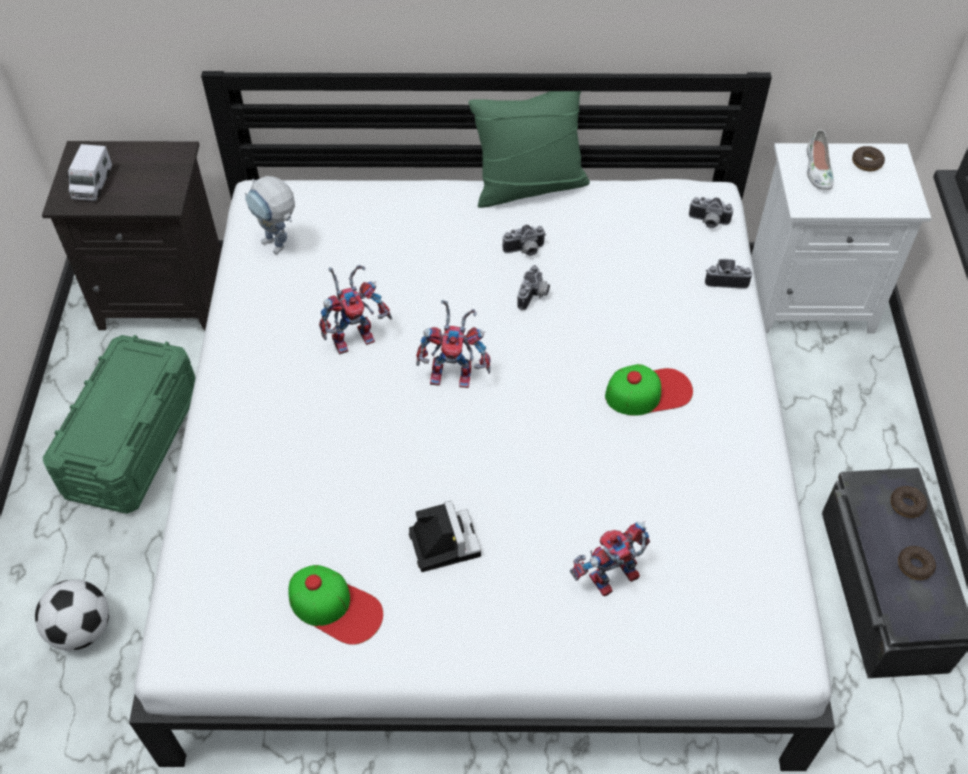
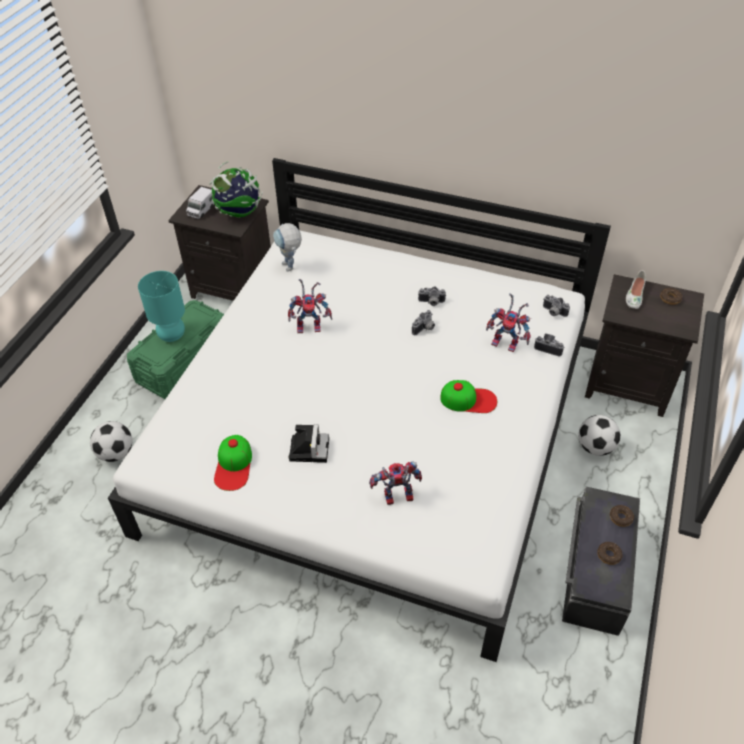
camera: 20 degrees right, 5 degrees down
cap [288,565,383,645] -> cap turned 45 degrees clockwise [214,435,252,491]
toy robot [416,300,491,388] -> toy robot moved to [486,293,531,352]
green pillow [468,91,590,208] -> none
white nightstand [751,143,931,333] -> black nightstand [585,274,704,417]
none -> turquoise table lamp [138,271,185,342]
none -> globe [209,161,263,218]
none -> football [578,415,621,456]

